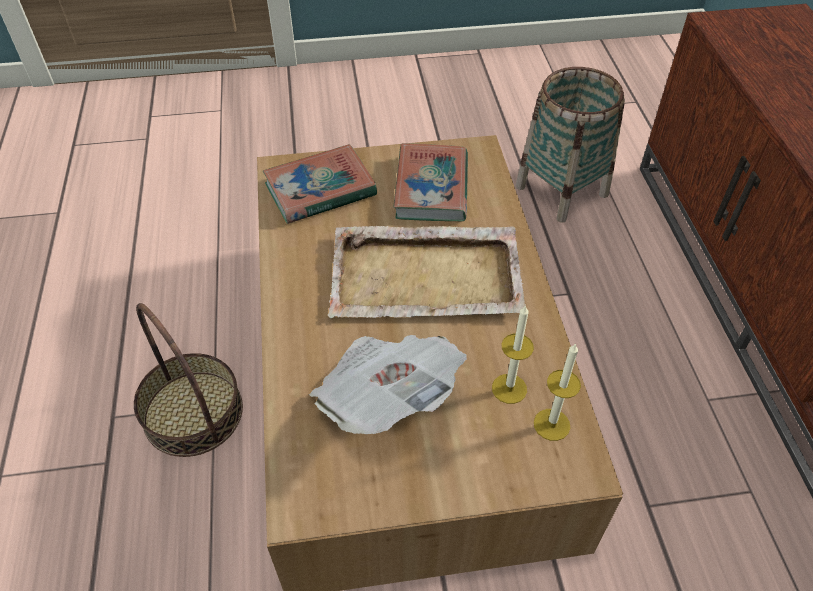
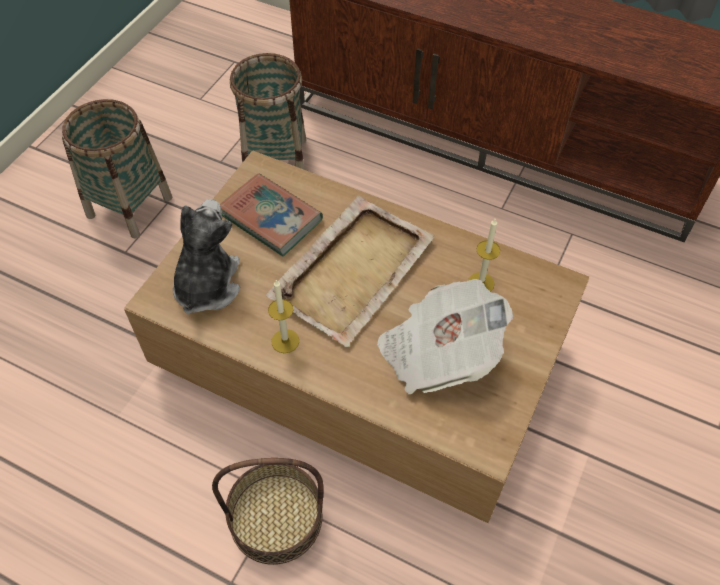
camera: 55 degrees left, 5 degrees up
book [263,144,377,224] -> plush toy [173,199,240,315]
candle [534,343,581,441] -> candle moved to [268,279,299,353]
none -> basket [62,99,172,238]

